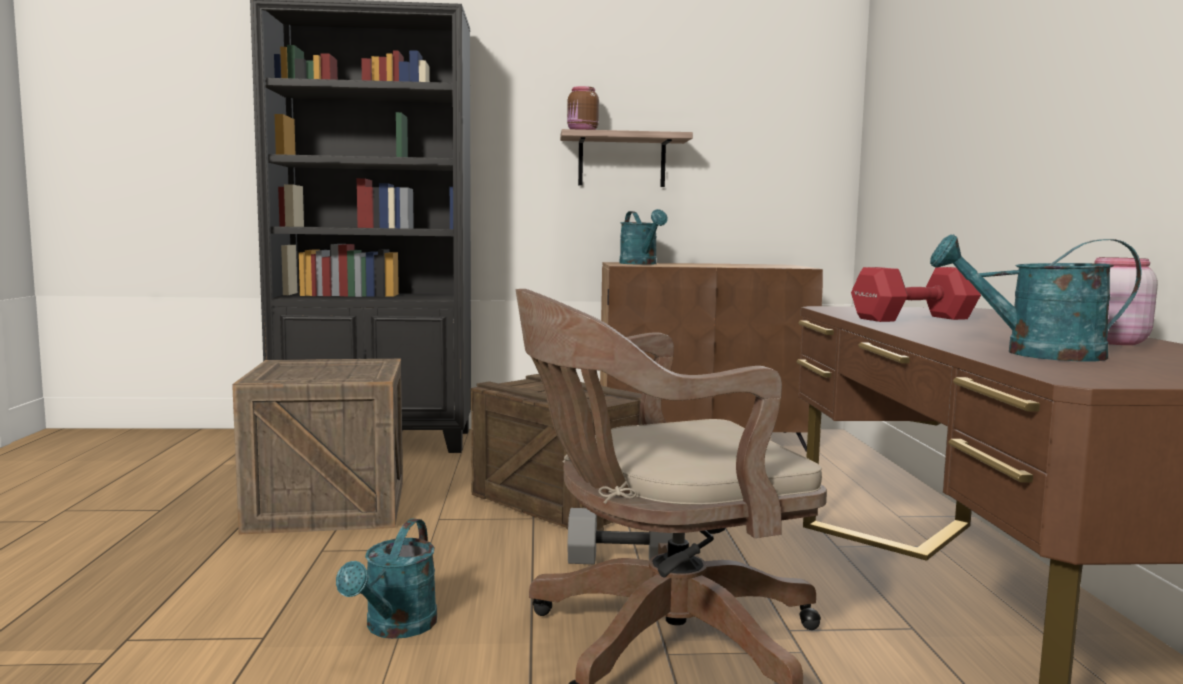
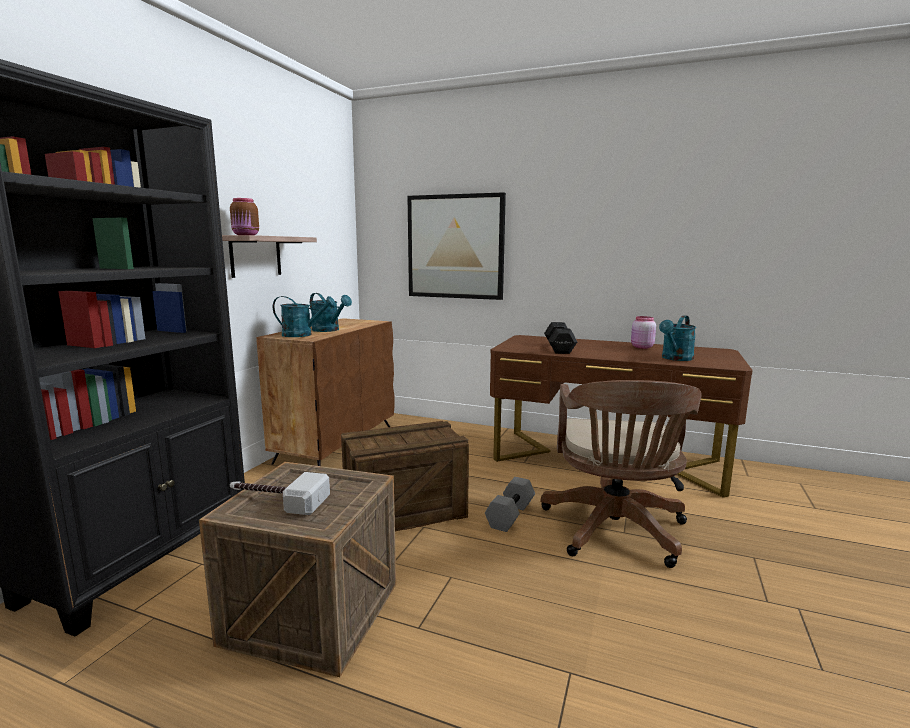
camera: 65 degrees left, 5 degrees up
turquoise watering can [336,519,437,639] -> turquoise watering can moved to [310,293,352,332]
red dumbbell [851,267,981,322] -> black dumbbell [544,322,577,354]
none -> hammer [230,472,330,515]
none -> picture [408,192,506,300]

